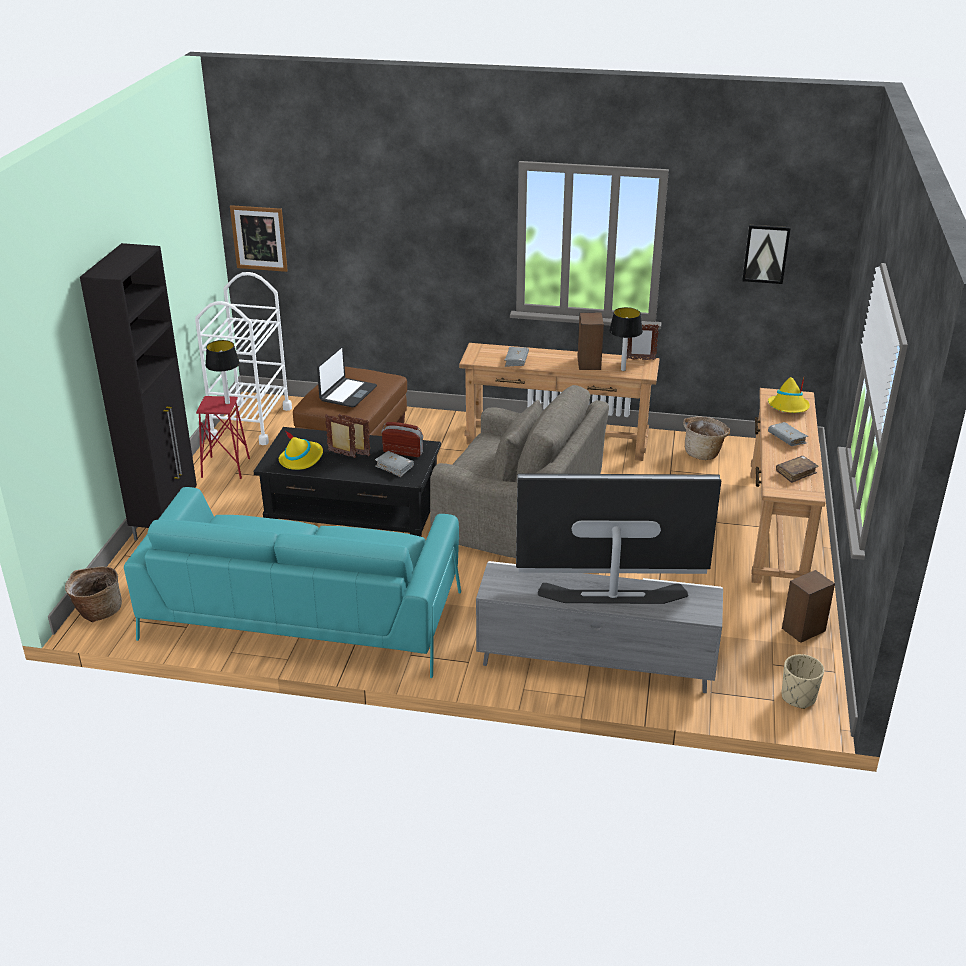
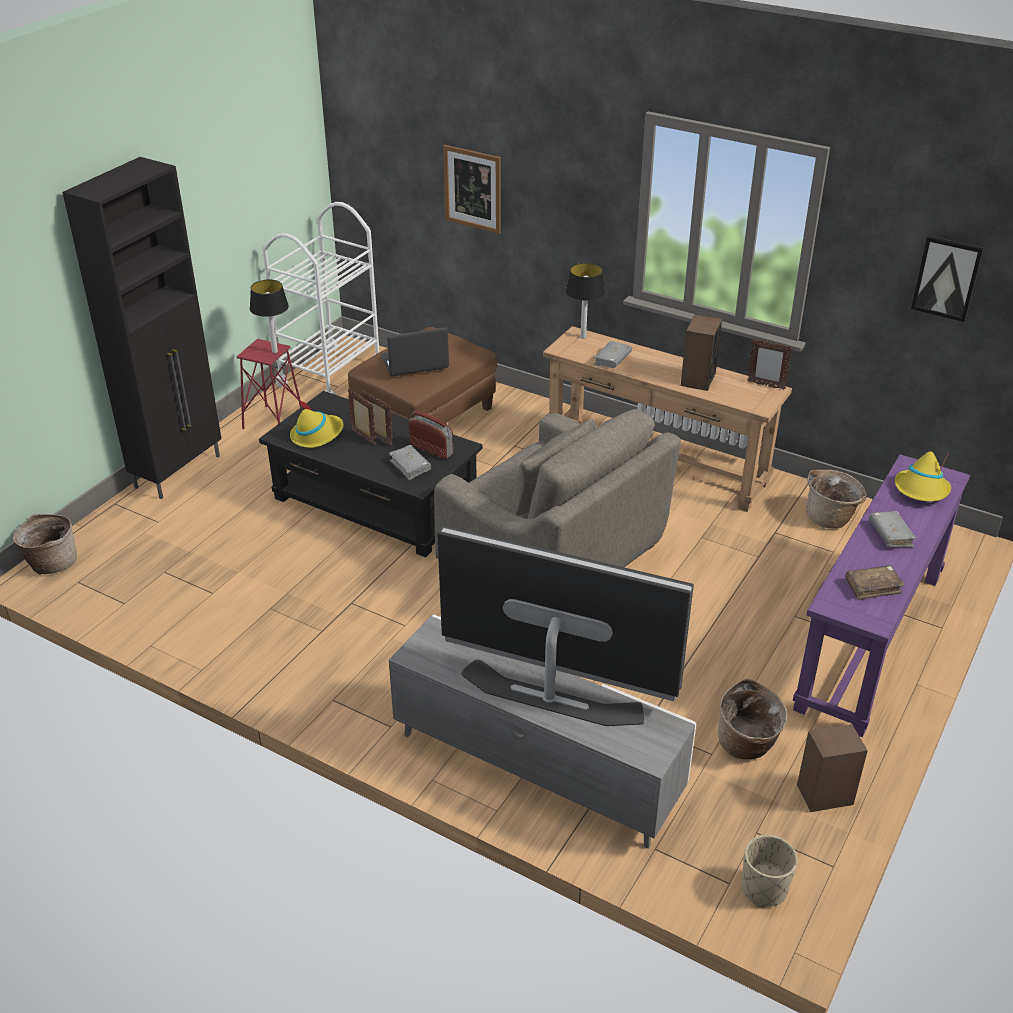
camera: 20 degrees right, 5 degrees up
turquoise sofa [124,487,461,678] -> none
picture [230,205,288,272] -> picture moved to [443,145,501,234]
laptop [317,346,377,407] -> laptop turned 150 degrees counterclockwise [381,327,449,377]
table lamp [609,307,643,371] -> table lamp moved to [566,263,605,339]
brown console table [751,388,826,584] -> purple console table [793,454,970,737]
none -> basket [718,679,788,759]

